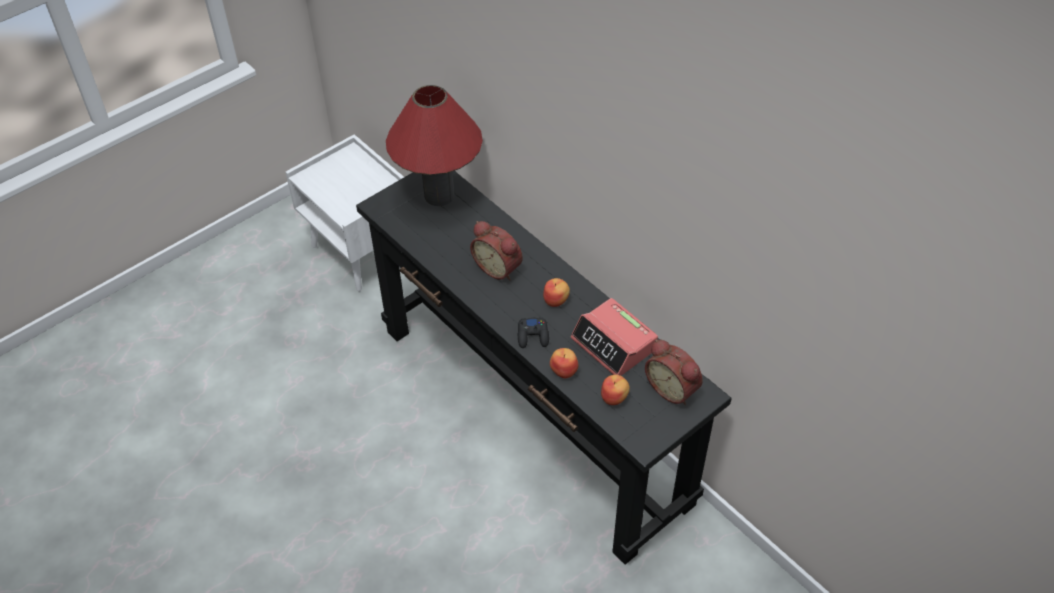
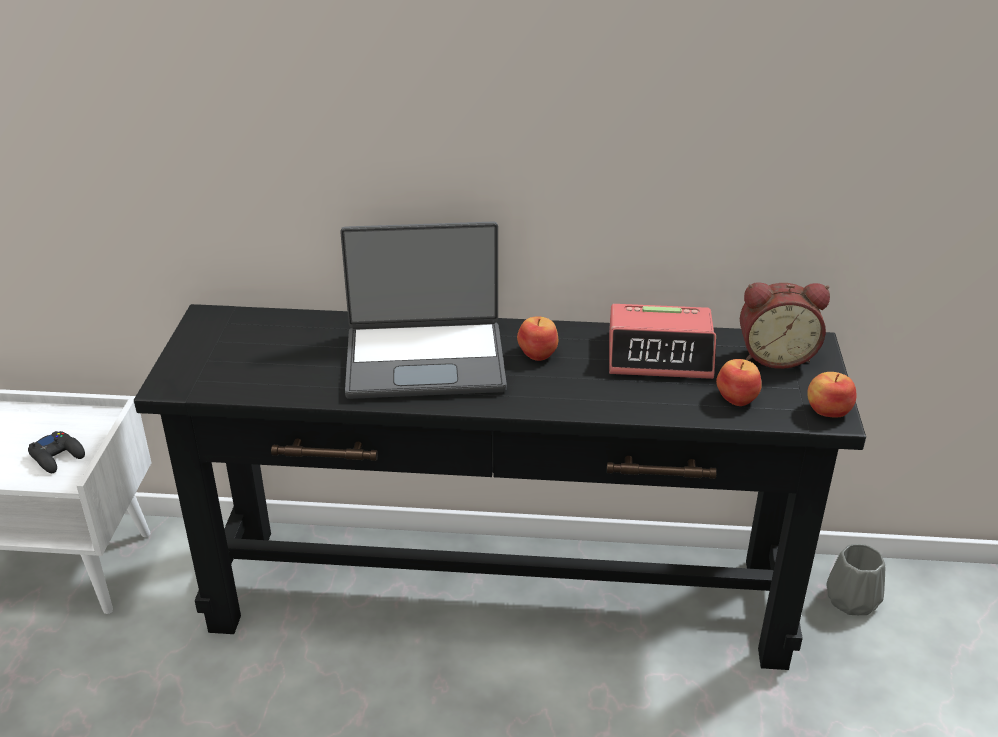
camera: 45 degrees left, 15 degrees down
red table lamp [386,85,483,206] -> none
alarm clock [470,221,523,281] -> laptop [340,221,507,399]
black game controller [518,317,549,348] -> black game controller moved to [28,431,85,473]
apple [550,348,578,378] -> apple moved to [807,372,856,417]
none -> grey vase [826,544,885,615]

